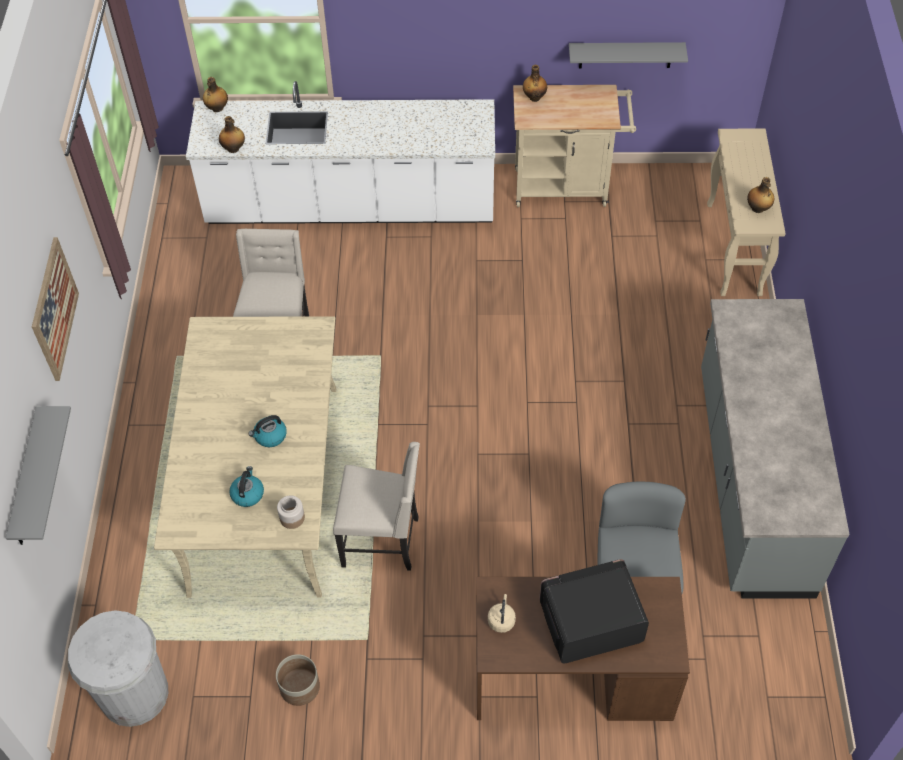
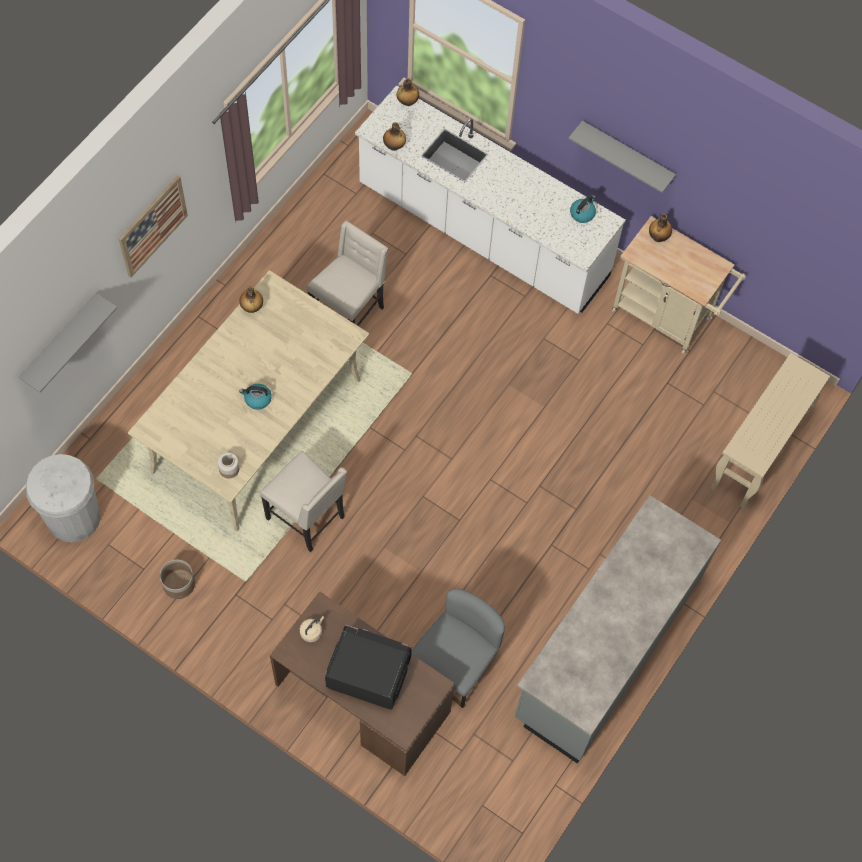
camera: 30 degrees right, 10 degrees up
kettle [229,466,264,507] -> kettle moved to [570,195,596,223]
grey shelf [569,42,688,69] -> grey shelf moved to [569,121,676,193]
bottle [747,177,774,213] -> bottle moved to [239,286,263,313]

